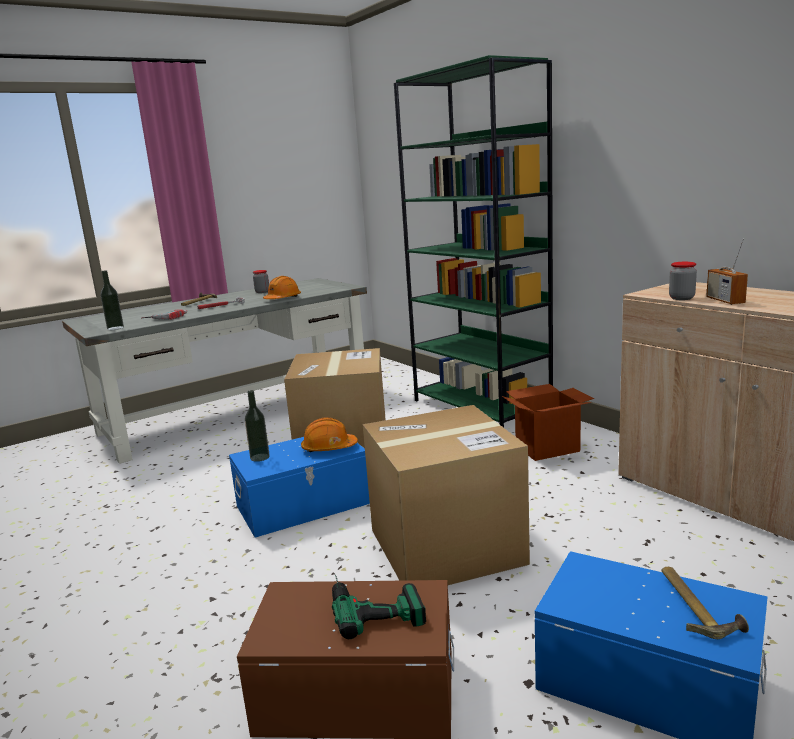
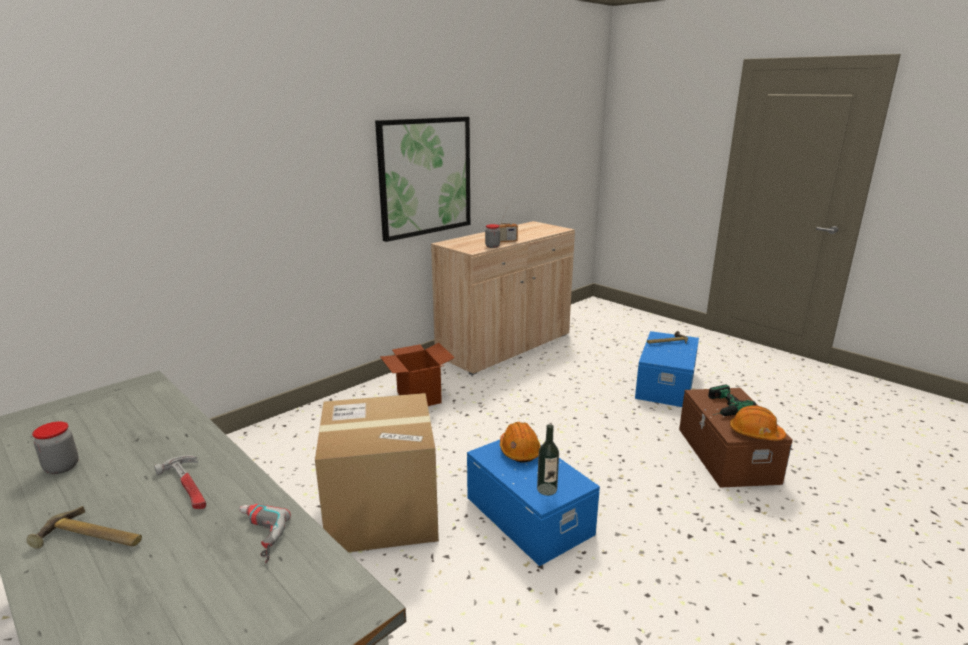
camera: 100 degrees left, 5 degrees up
bottle [100,270,124,330] -> none
orange hard hat [263,276,301,299] -> orange hard hat moved to [730,405,786,440]
cardboard box [363,405,530,585] -> none
green bookcase [394,55,553,427] -> none
none -> picture [375,117,470,242]

